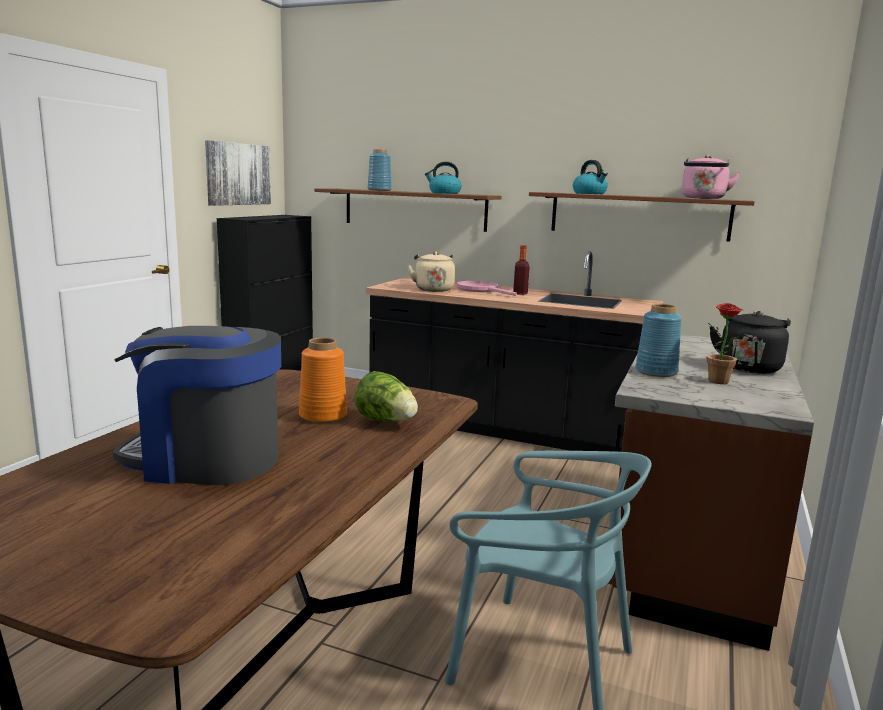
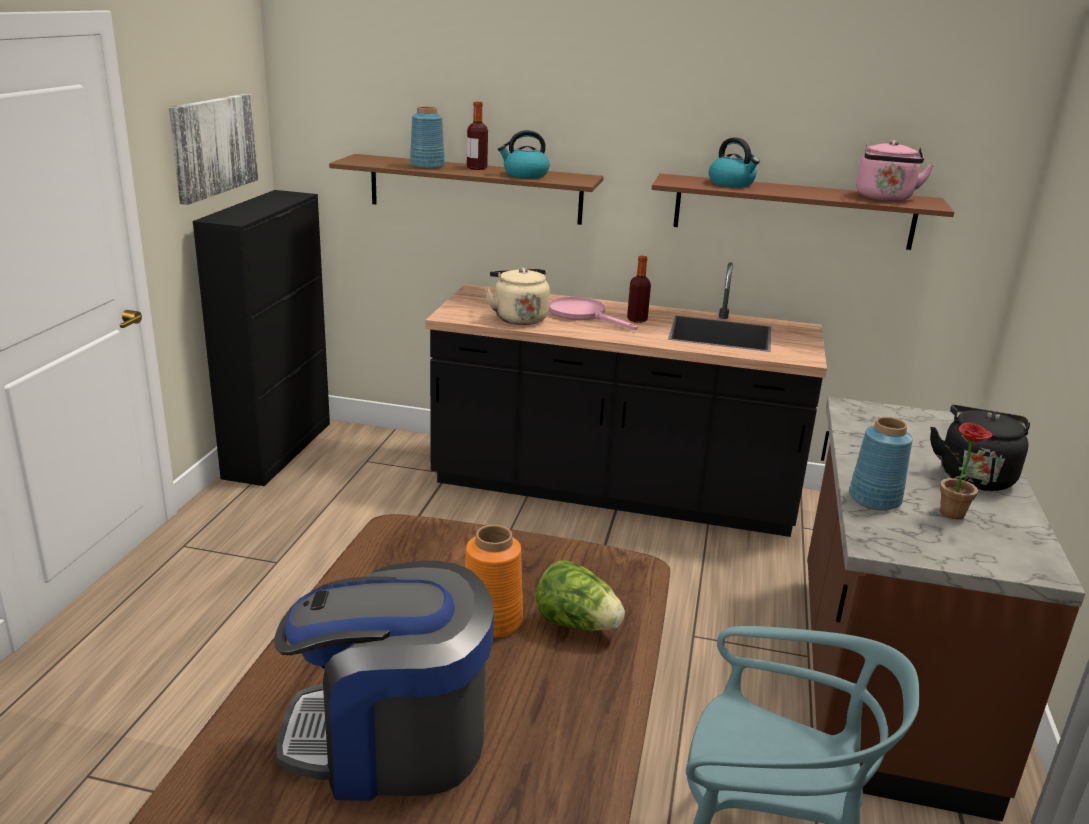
camera: 10 degrees left, 10 degrees up
none -> bottle [467,101,488,170]

